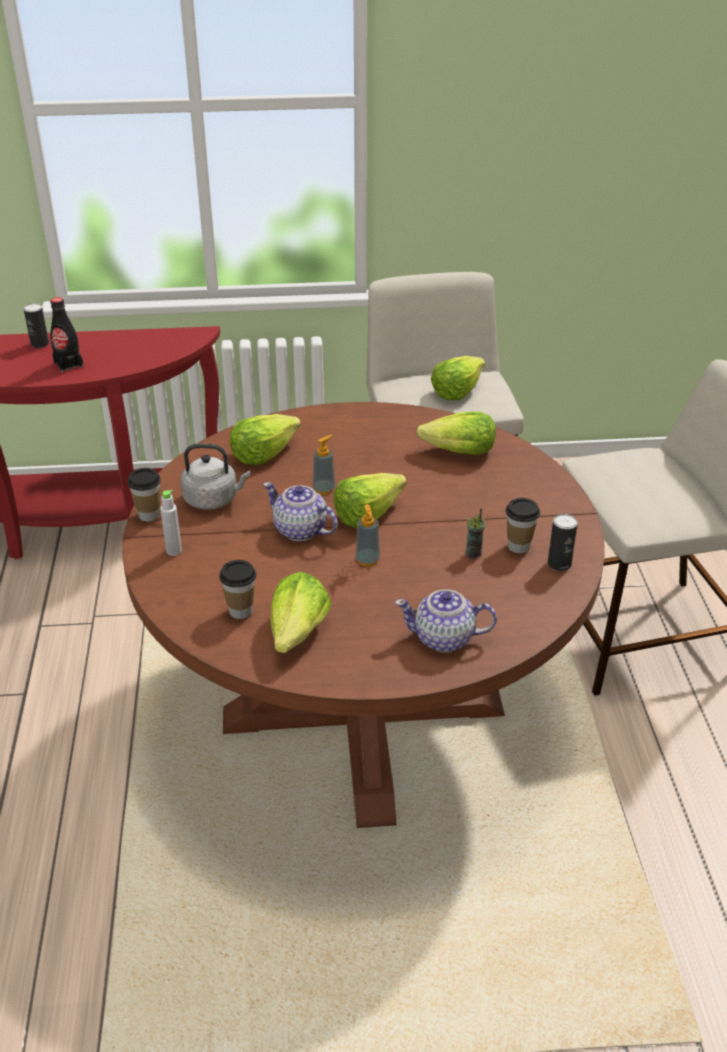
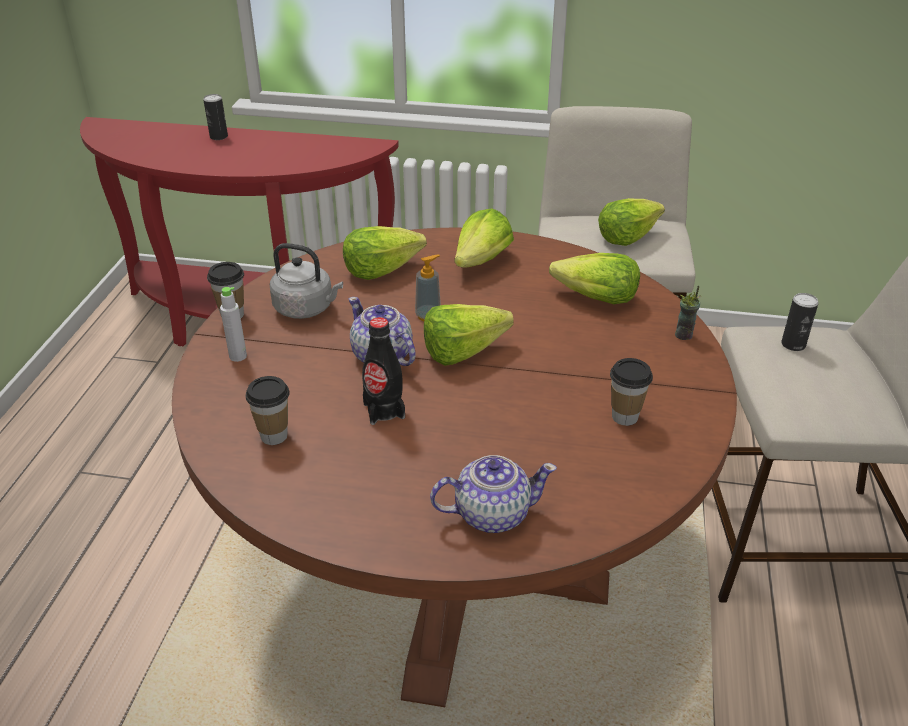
camera: 15 degrees right, 0 degrees up
black bottle [50,297,83,372] -> black bottle moved to [362,317,405,425]
lettuce [271,572,331,653] -> lettuce moved to [455,208,514,268]
soap dispenser [356,504,380,566] -> none
teapot [395,589,497,652] -> teapot turned 150 degrees clockwise [430,455,557,533]
cup [465,508,485,558] -> cup moved to [675,286,701,340]
can [548,514,578,571] -> can moved to [781,293,819,351]

